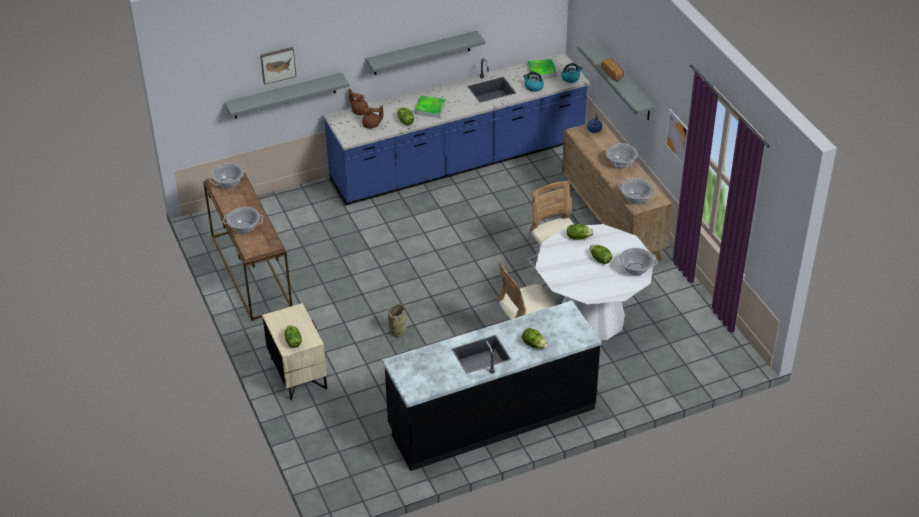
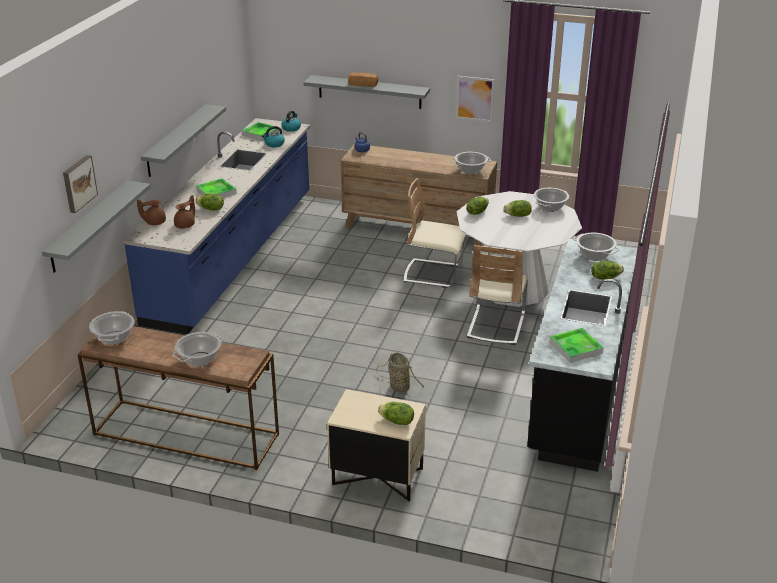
camera: 50 degrees left, 10 degrees down
cooking pot [606,143,638,169] -> cooking pot moved to [573,233,619,261]
none -> tray [550,328,604,363]

